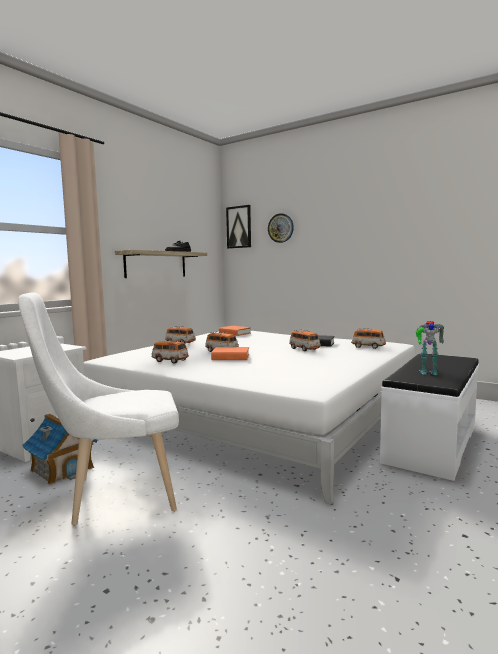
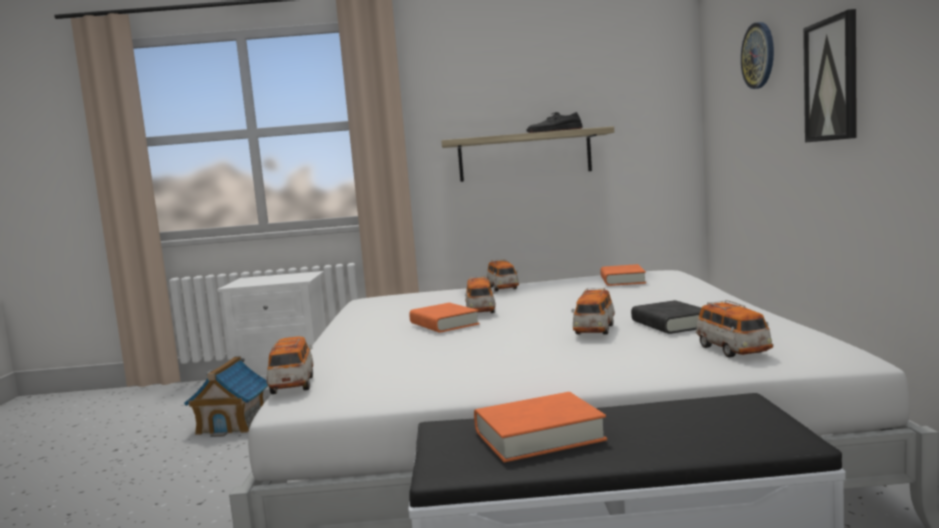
camera: 55 degrees right, 0 degrees up
white chair [18,292,179,525] -> none
toy car [151,340,189,364] -> toy car moved to [266,336,313,394]
picture [226,205,251,249] -> picture moved to [803,9,857,143]
toy robot [416,321,444,375] -> orange book [474,392,607,462]

